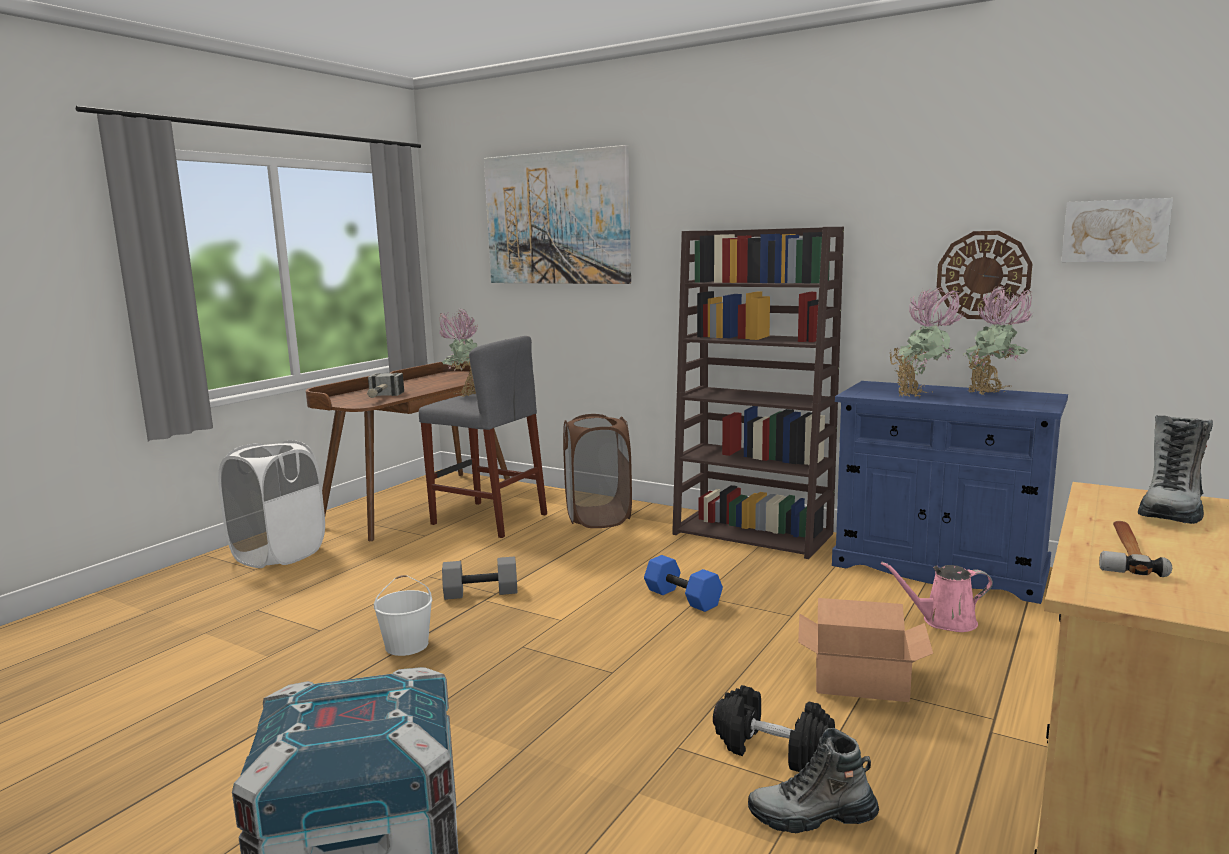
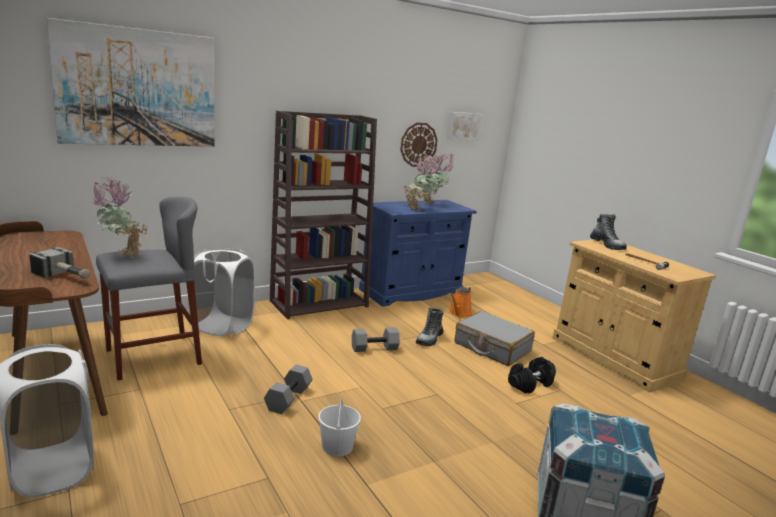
camera: 65 degrees left, 5 degrees up
brown laundry basket [563,414,632,528] -> white laundry basket [189,248,255,336]
blue dumbbell [644,555,723,612] -> grey dumbbell [352,327,400,352]
boot [748,728,879,833] -> boot moved to [416,308,443,346]
cardboard box [798,598,933,702] -> grey suitcase [455,311,535,366]
pink watering can [881,562,993,632] -> orange watering can [449,286,472,317]

